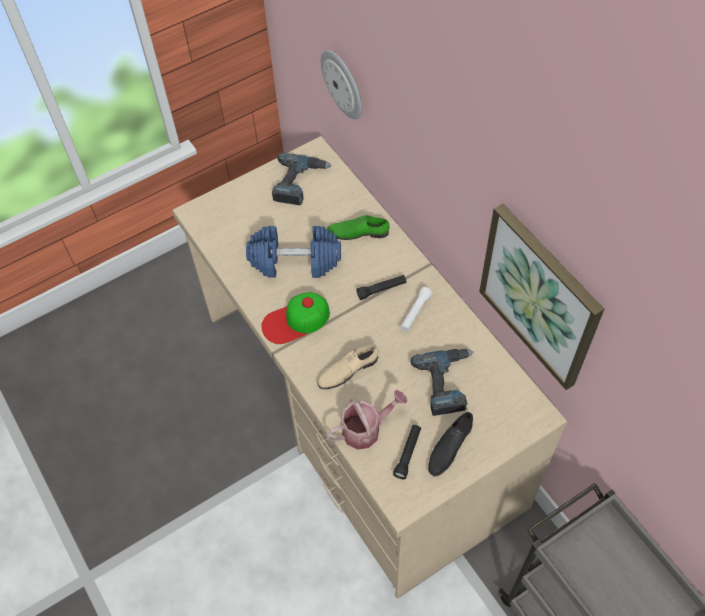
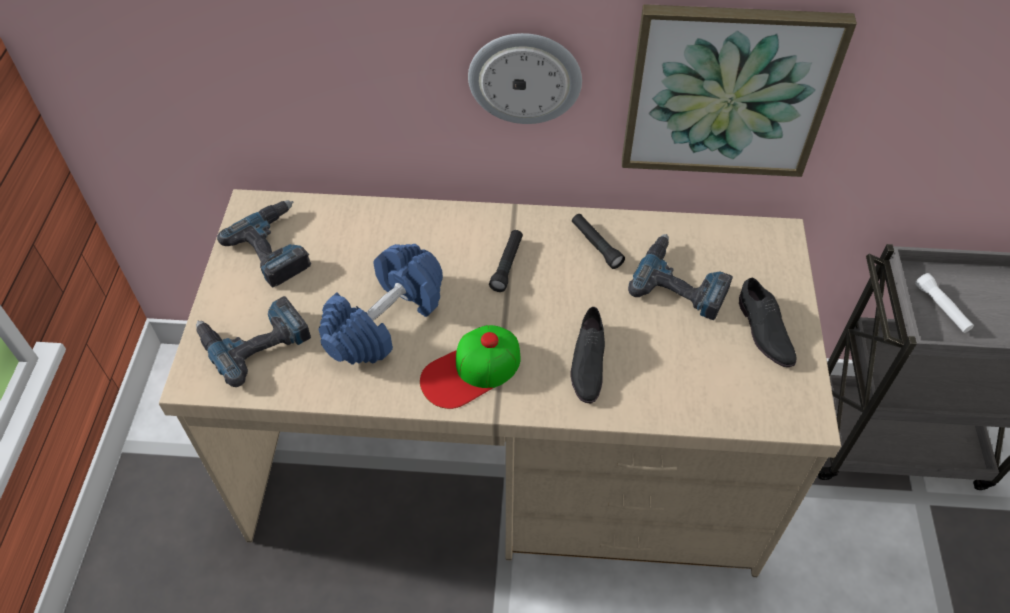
camera: 55 degrees left, 5 degrees down
cap [261,292,330,344] -> cap turned 45 degrees clockwise [420,325,521,409]
beige shoe [317,345,379,389] -> black shoe [571,307,605,403]
wall clock [321,50,362,119] -> wall clock moved to [468,33,582,124]
watering can [326,390,408,450] -> none
green shoe [327,215,390,240] -> none
black flashlight [393,425,421,479] -> black flashlight moved to [572,214,625,269]
white flashlight [400,287,432,332] -> white flashlight moved to [915,273,974,333]
none -> power drill [196,296,311,387]

